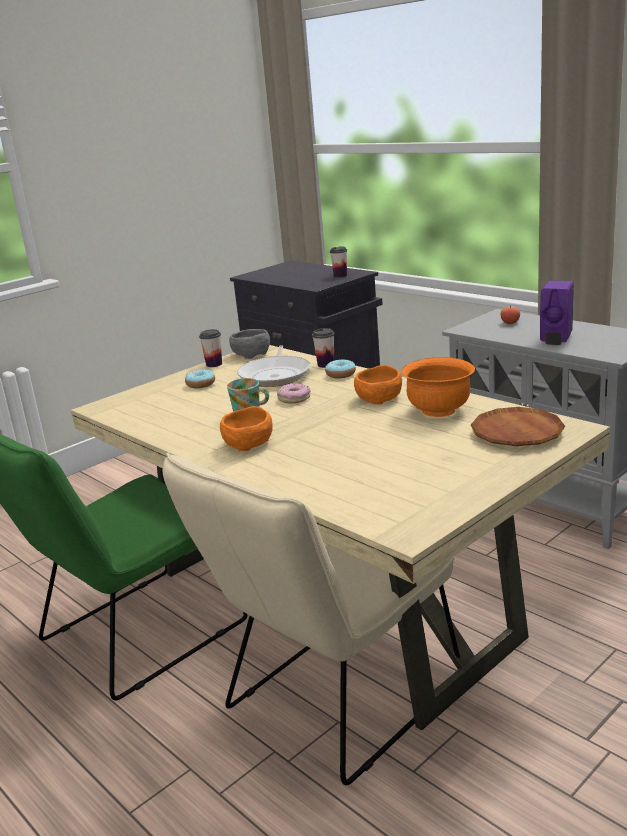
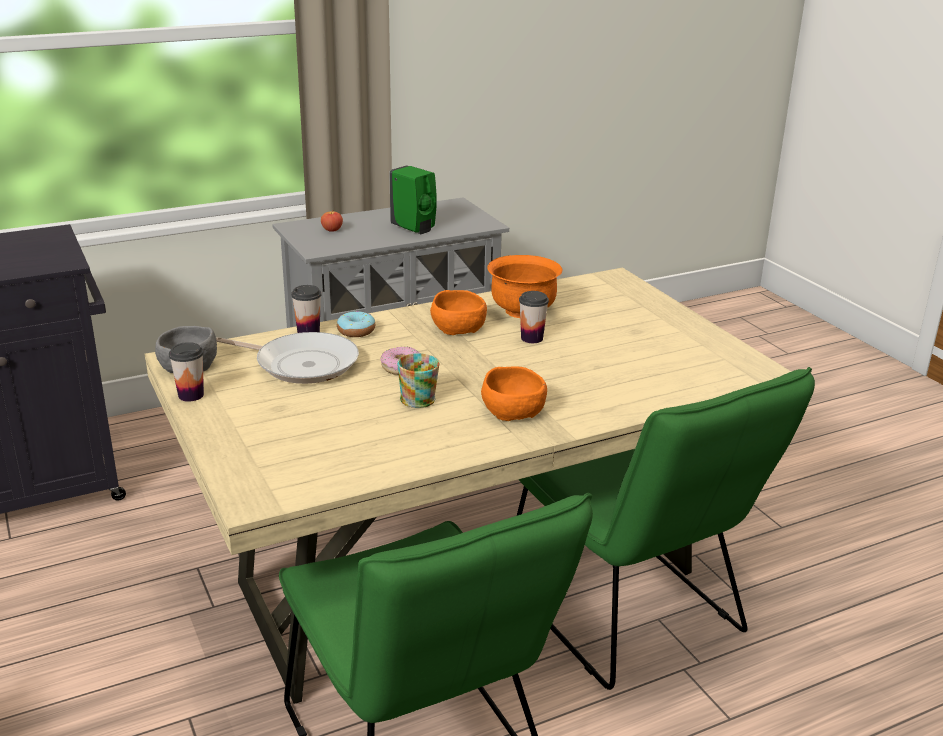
camera: 75 degrees left, 5 degrees up
beige chair [162,452,460,785] -> green chair [517,367,815,690]
donut [185,369,215,388] -> none
cup [330,247,347,277] -> cup moved to [519,291,549,343]
brown plate [471,407,565,446] -> none
purple soap dispenser [540,280,574,345] -> green soap dispenser [389,165,437,234]

